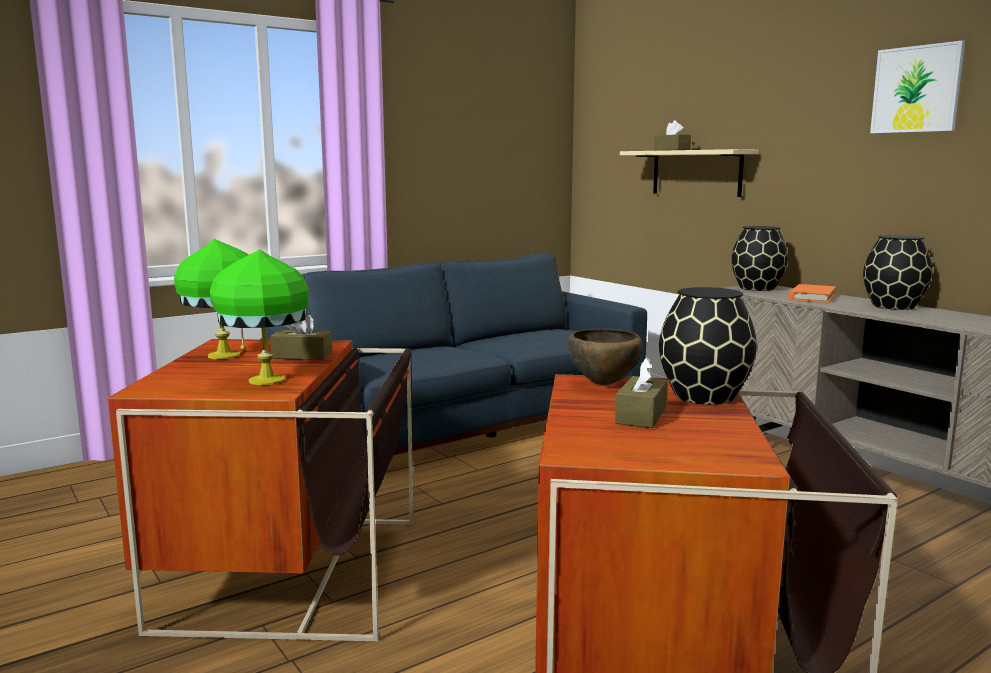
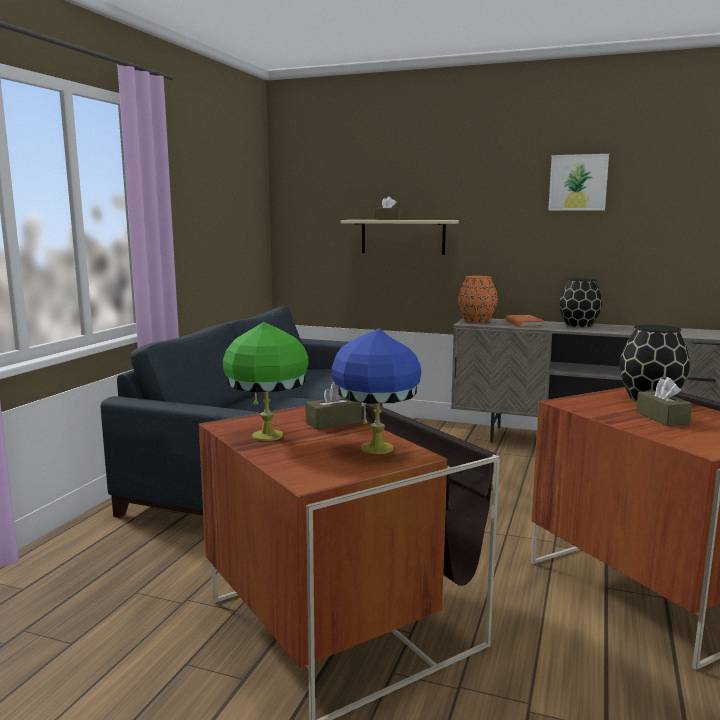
camera: 35 degrees left, 0 degrees up
green table lamp [209,249,309,385] -> blue table lamp [331,328,421,454]
brown bowl [568,329,642,385] -> none
black vase [731,226,788,291] -> orange vase [458,276,498,323]

